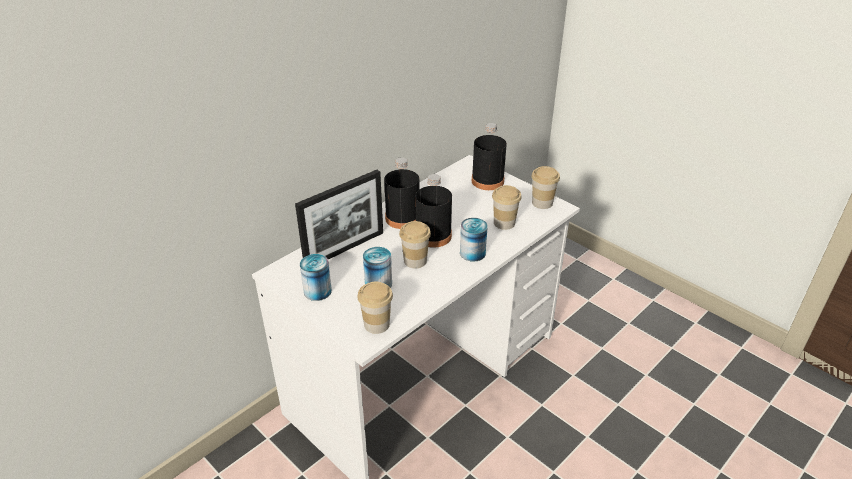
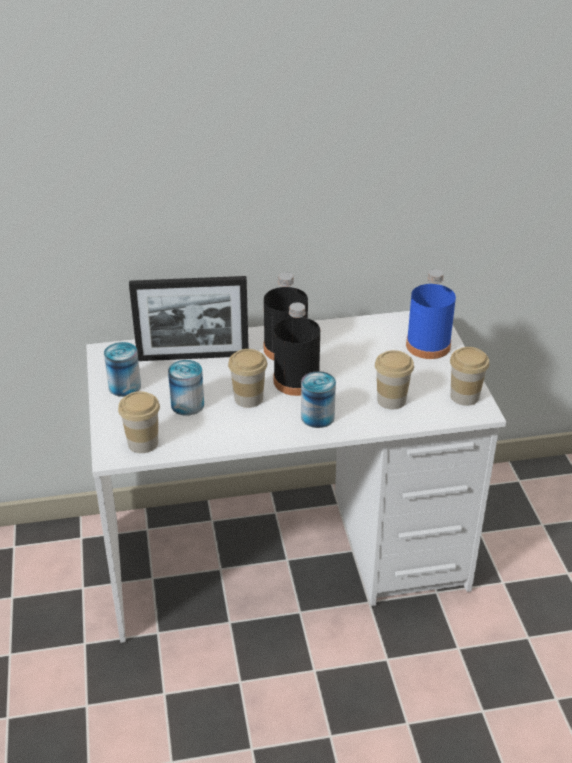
camera: 35 degrees right, 0 degrees up
black bottle [472,123,507,190] -> blue bottle [406,269,456,359]

